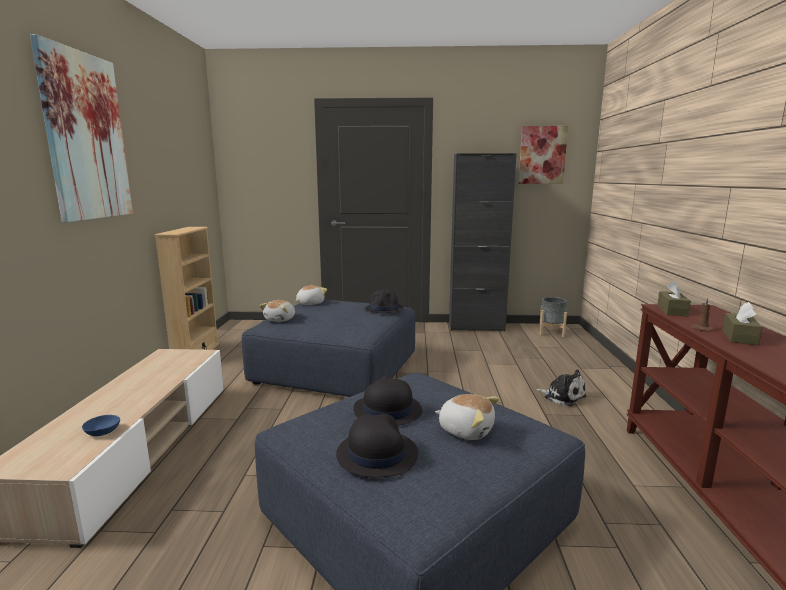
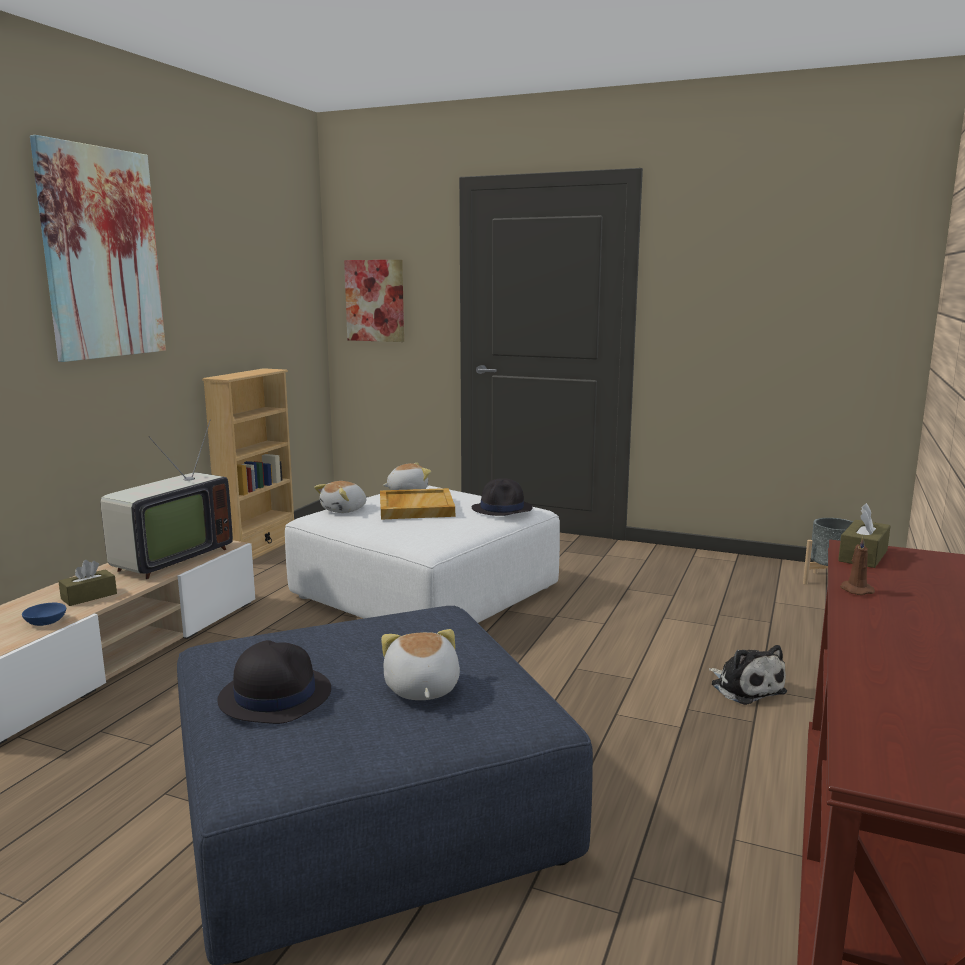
camera: 20 degrees right, 0 degrees up
blue ottoman [242,300,415,397] -> white ottoman [285,485,560,623]
black hat [353,376,423,426] -> none
plush toy [435,394,500,440] -> plush toy turned 150 degrees counterclockwise [381,629,460,700]
black cabinet [449,153,516,332] -> none
picture [518,126,568,184] -> picture moved to [344,260,404,342]
brown tissue box [722,302,762,345] -> brown tissue box moved to [58,560,117,606]
none -> television [100,420,233,579]
none -> beige tray [380,488,455,520]

